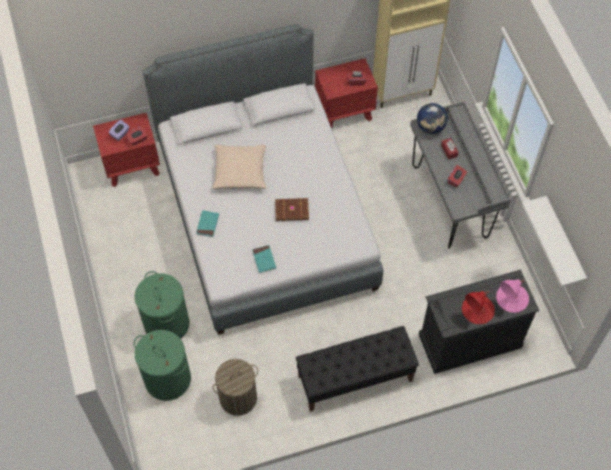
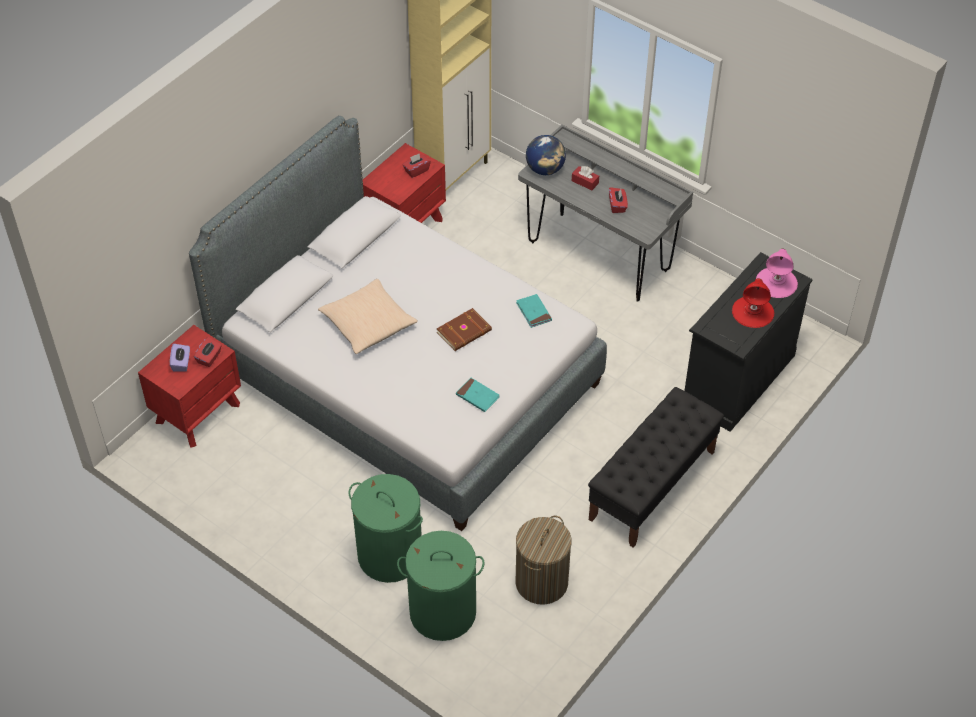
camera: 35 degrees left, 10 degrees down
turquoise book [196,210,219,237] -> turquoise book moved to [516,294,552,328]
white shelf [522,196,587,287] -> none

